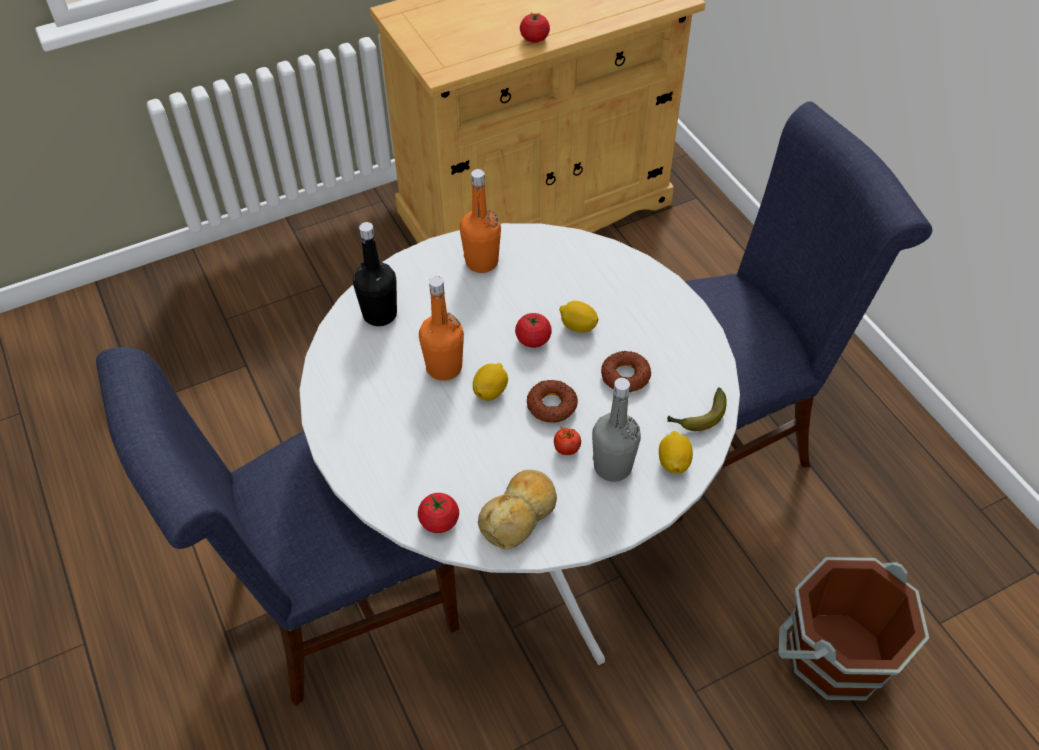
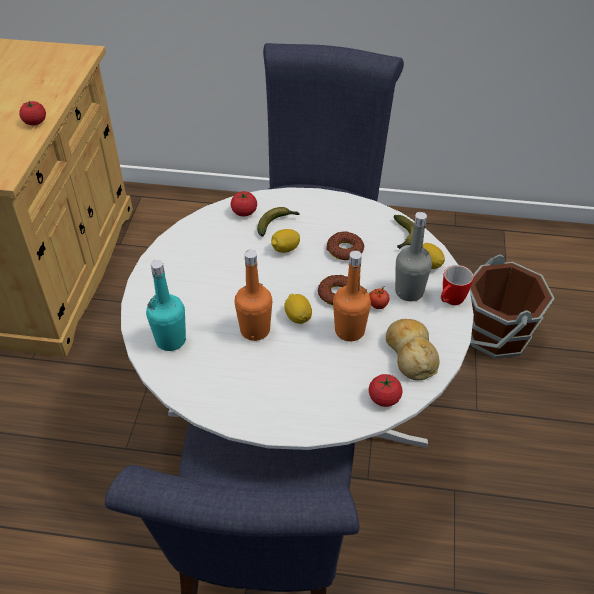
camera: 55 degrees left, 5 degrees down
black bottle [353,222,397,326] -> turquoise bottle [146,260,186,351]
orange bottle [460,169,501,273] -> orange bottle moved to [333,251,371,341]
tomato [515,313,552,348] -> tomato moved to [231,191,257,216]
none -> banana [257,207,300,237]
none -> mug [441,265,474,305]

